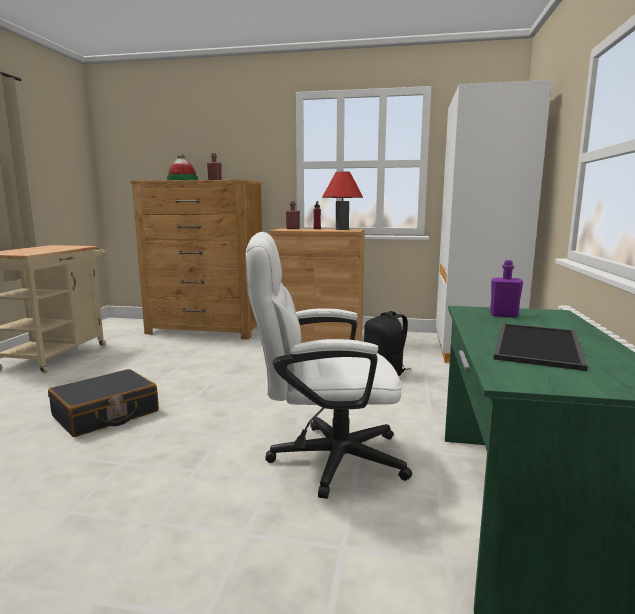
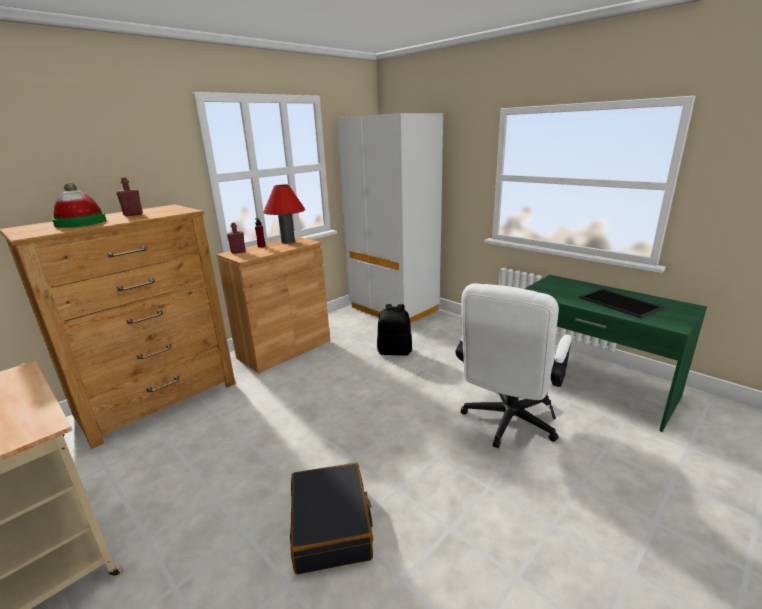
camera: 55 degrees left, 10 degrees up
purple bottle [490,260,523,318] -> none

